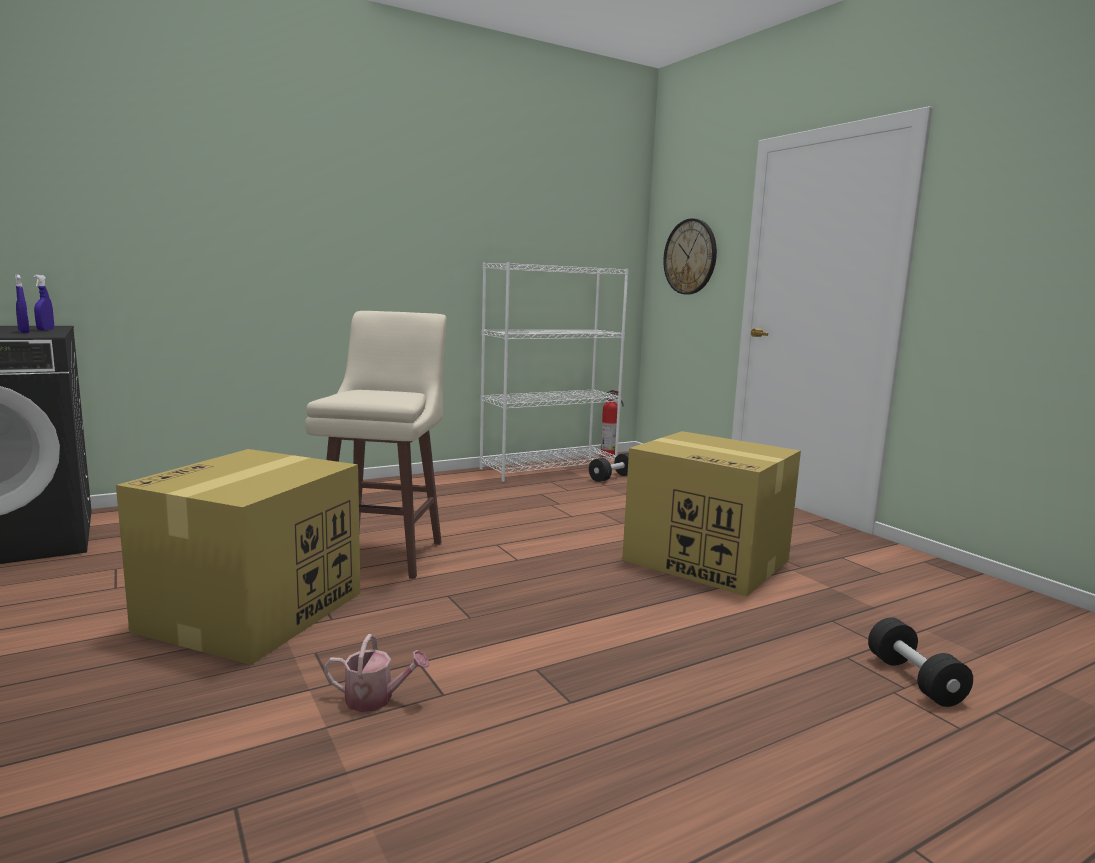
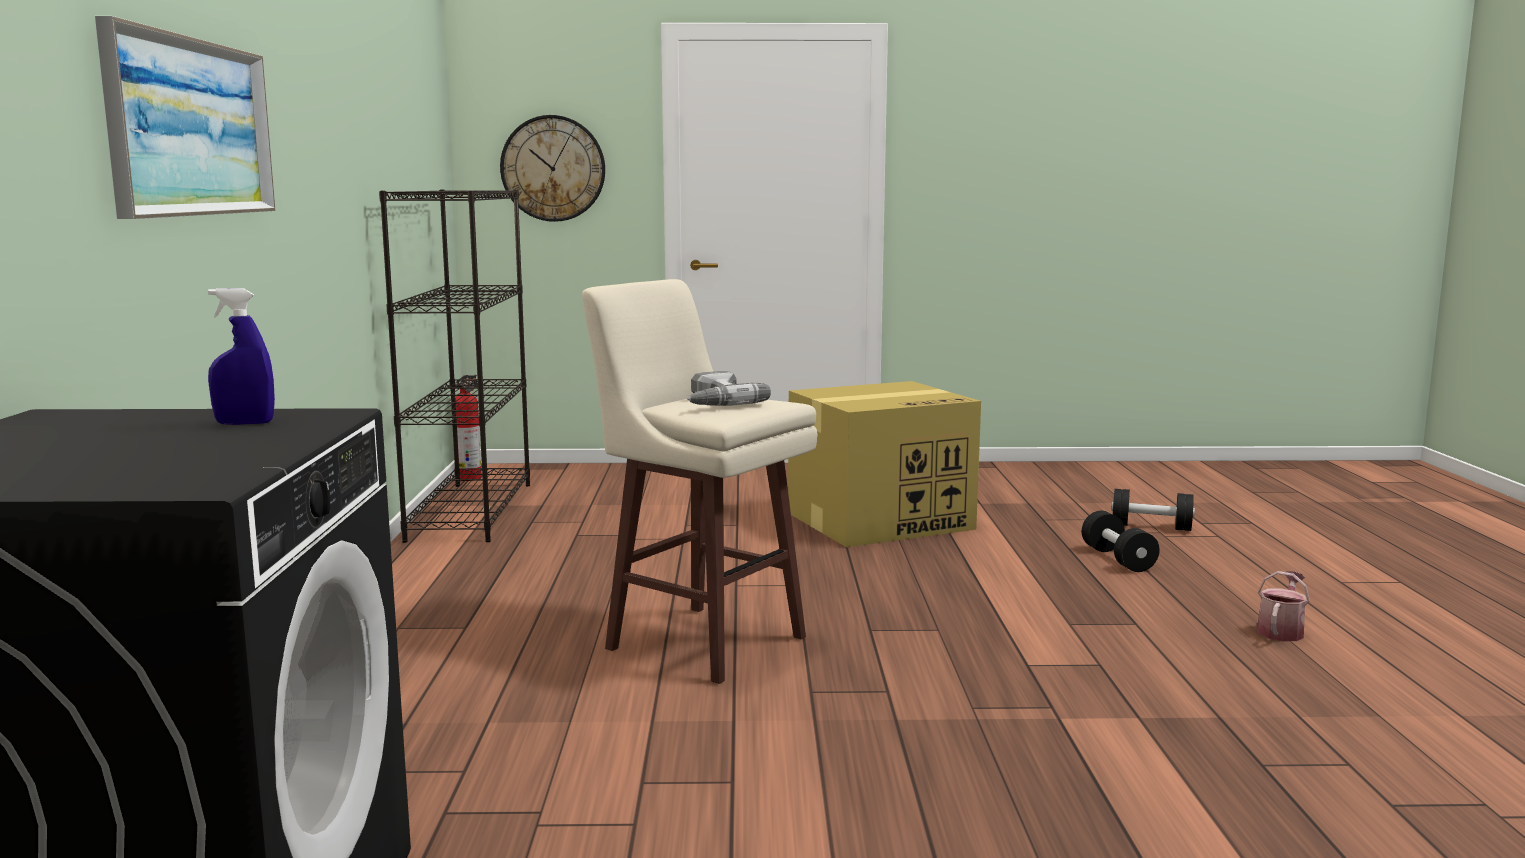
camera: 60 degrees left, 0 degrees up
blue spray bottle [33,275,54,330] -> none
cardboard box [116,449,360,665] -> none
watering can [324,634,429,712] -> watering can moved to [1257,571,1310,641]
white bookcase [479,262,629,482] -> black bookcase [379,189,530,543]
black dumbbell [589,453,629,482] -> black dumbbell moved to [1082,511,1160,572]
none -> picture [95,16,275,219]
none -> power drill [687,371,771,406]

